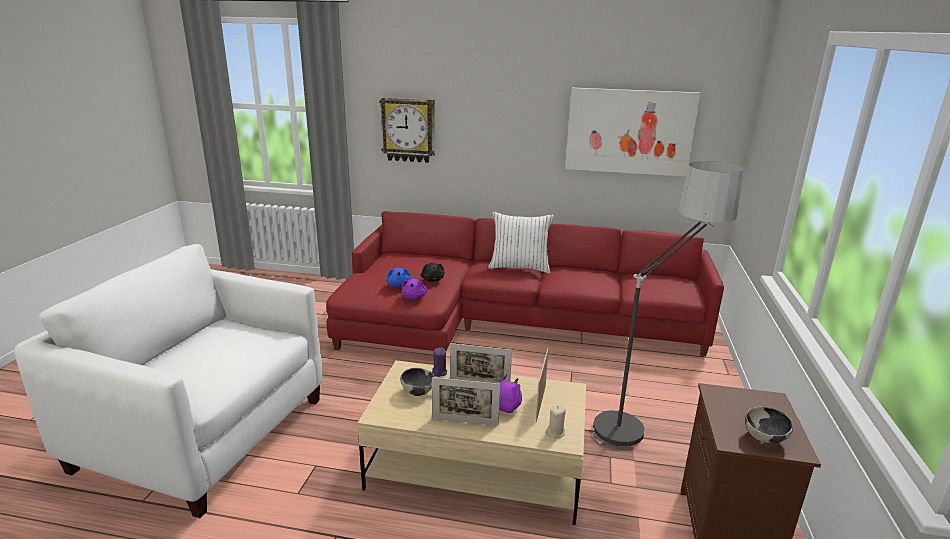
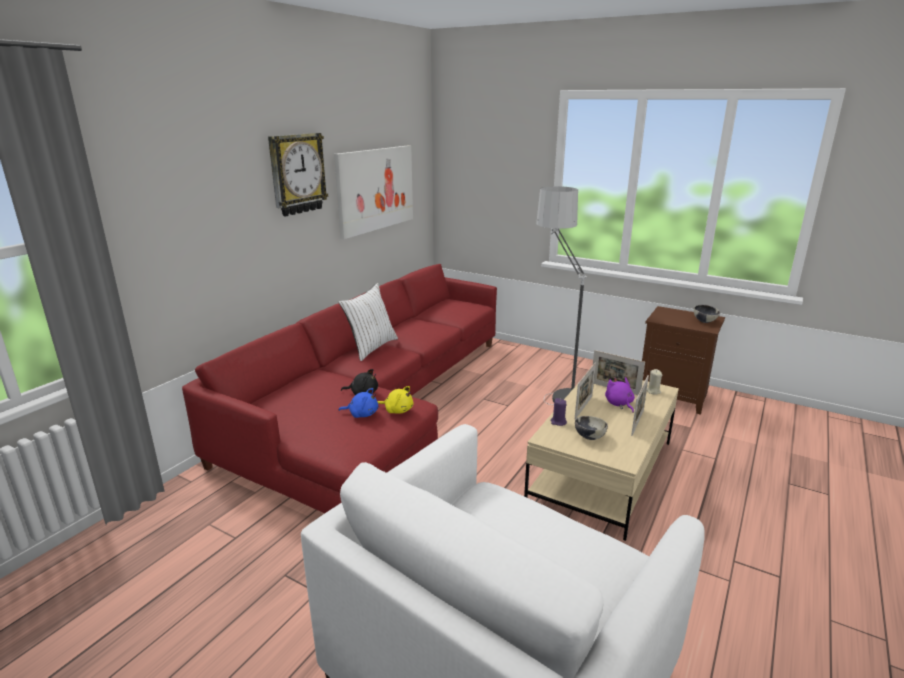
camera: 70 degrees left, 0 degrees up
wall clock [379,97,435,163] -> wall clock moved to [268,133,328,216]
purple plush toy [402,279,427,299] -> yellow plush toy [378,386,413,414]

